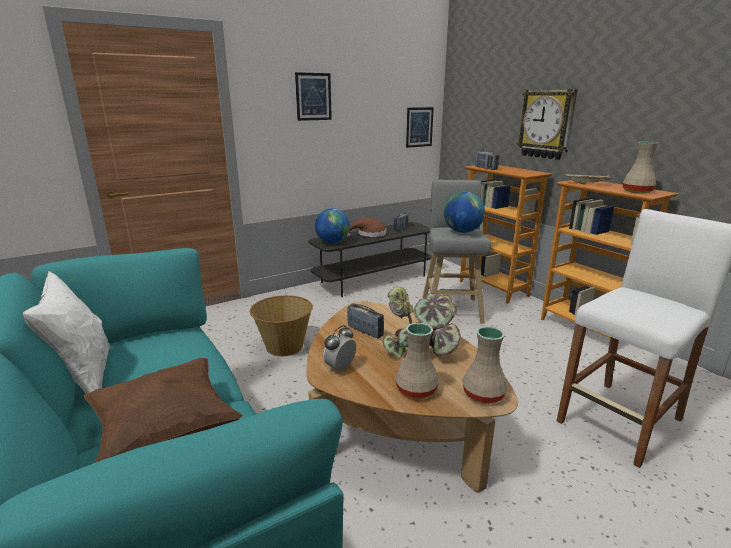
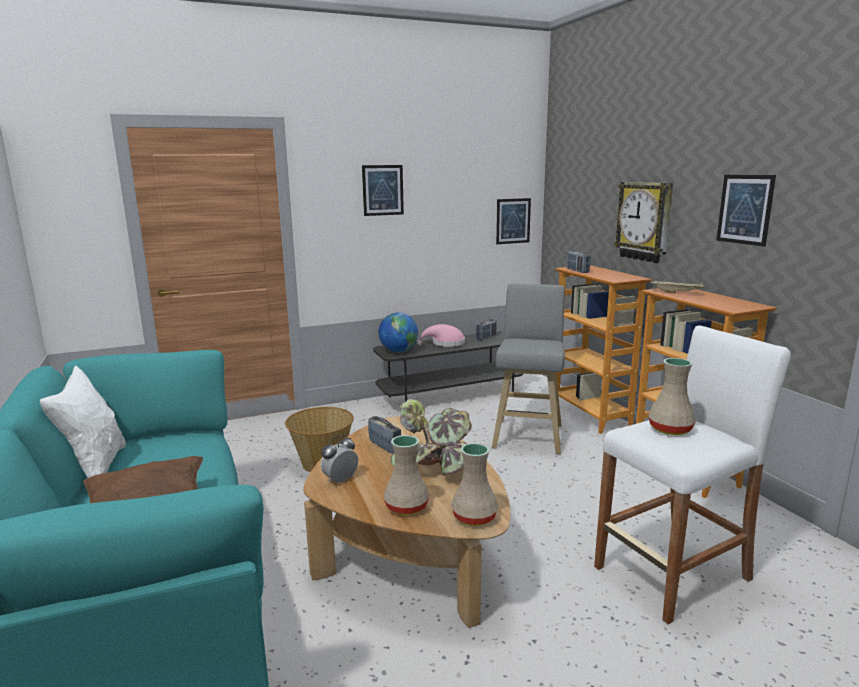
camera: 10 degrees right, 5 degrees down
brown hat [347,218,386,237] -> pink hat [417,324,465,347]
globe [444,192,485,233] -> none
beige vase [623,142,659,193] -> beige vase moved to [648,358,696,435]
none -> picture [716,175,776,247]

